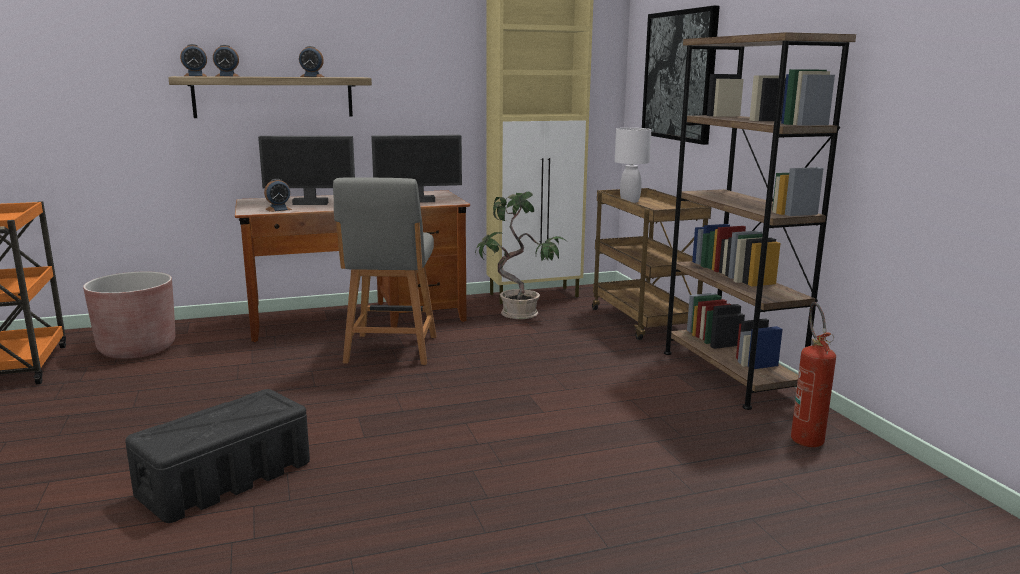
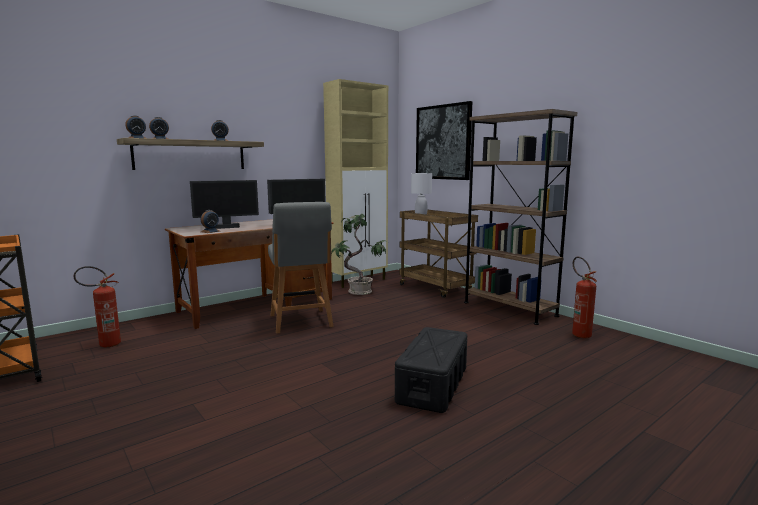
camera: 20 degrees left, 5 degrees down
brown planter [83,271,175,359] -> fire extinguisher [73,266,121,347]
black storage box [125,389,310,523] -> black storage box moved to [395,327,467,413]

